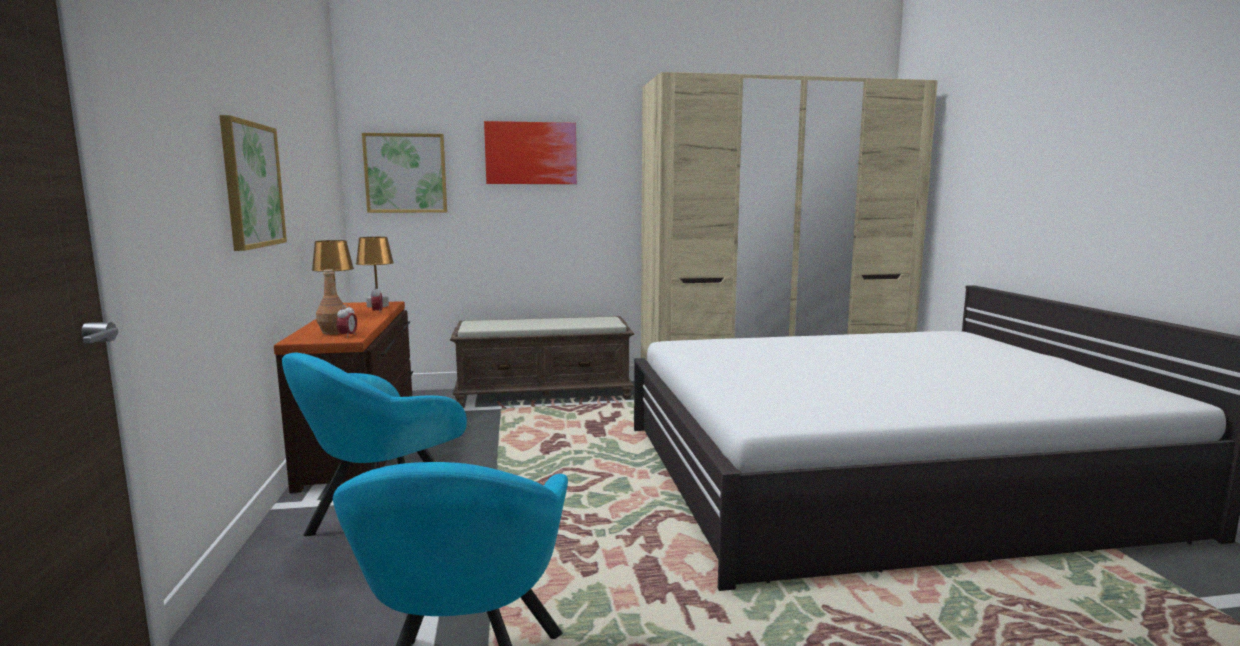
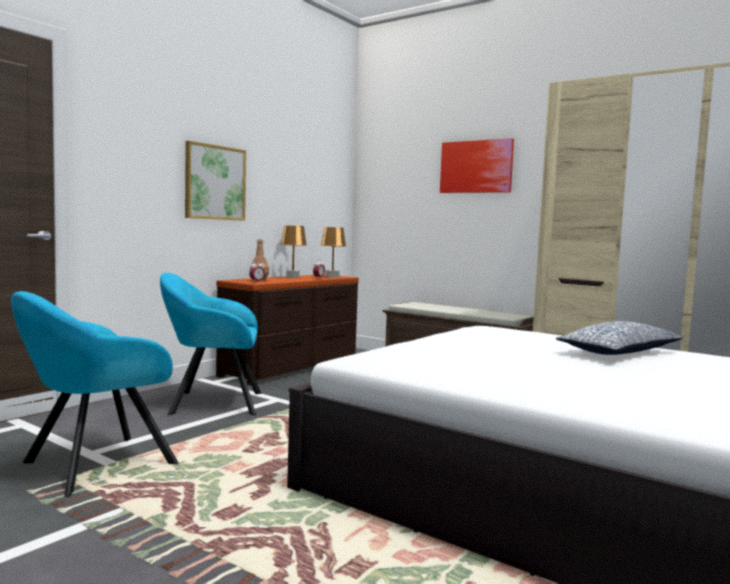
camera: 45 degrees right, 5 degrees down
picture [362,133,447,213] -> none
none -> pillow [556,321,683,355]

